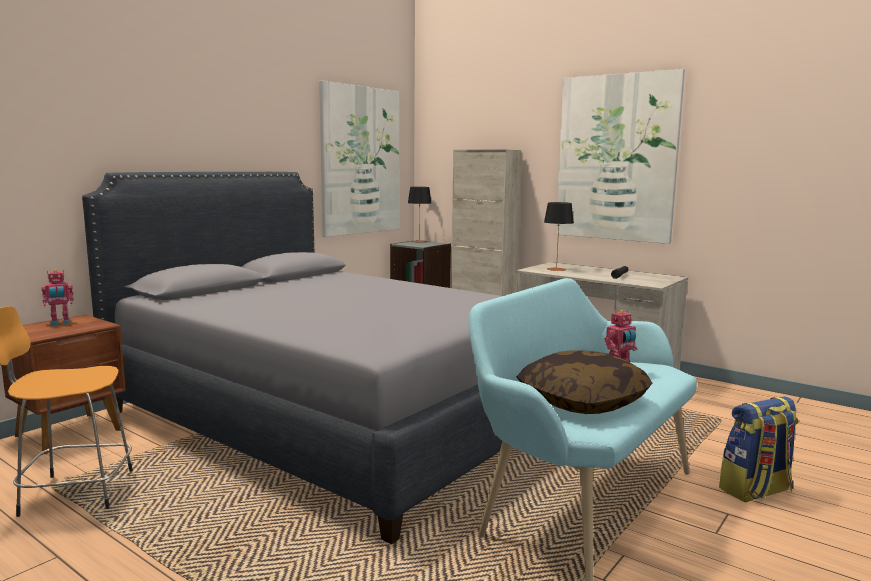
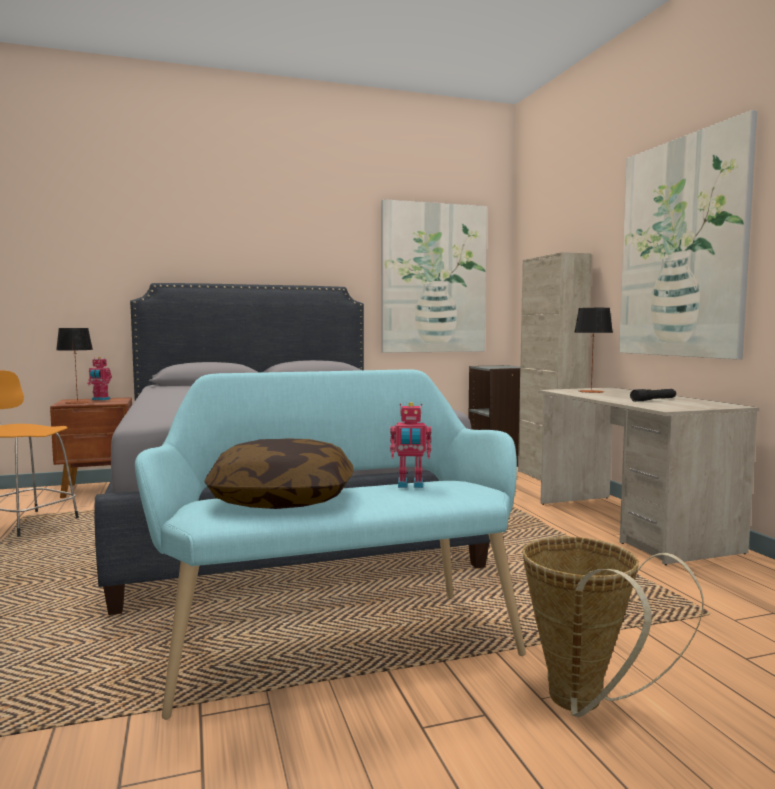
camera: 35 degrees right, 5 degrees down
table lamp [408,187,431,243] -> table lamp moved to [56,328,93,404]
backpack [719,396,799,503] -> basket [523,537,704,717]

